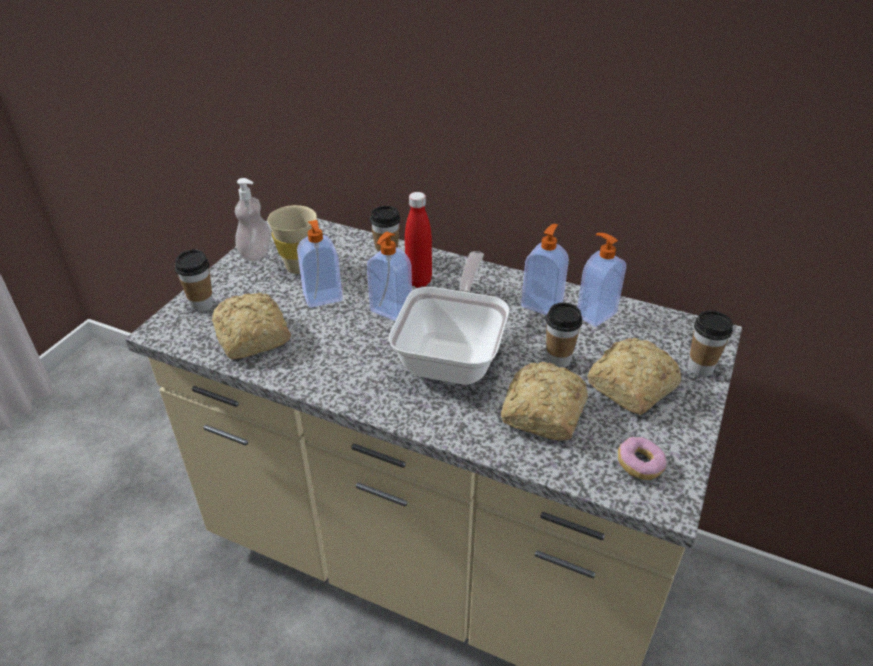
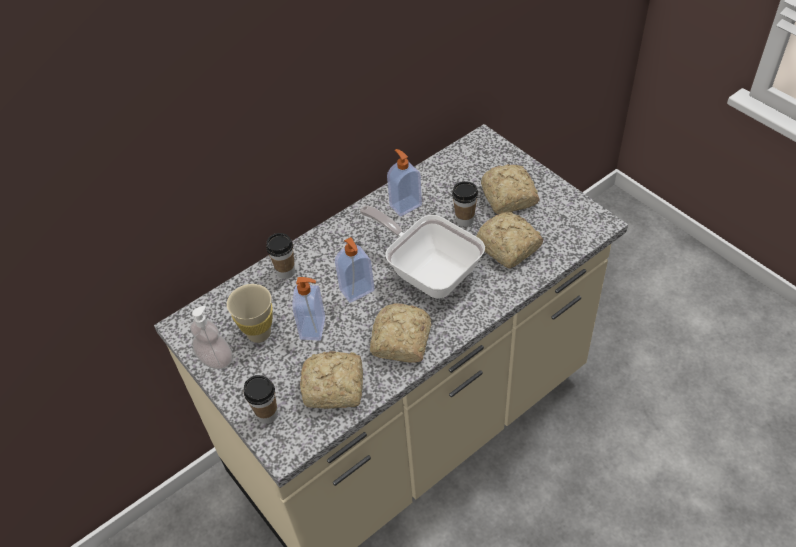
camera: 60 degrees left, 10 degrees up
red bottle [405,192,432,288] -> none
soap dispenser [577,233,626,327] -> none
donut [618,437,666,480] -> none
cup [688,310,733,377] -> none
none -> bread [370,303,431,363]

